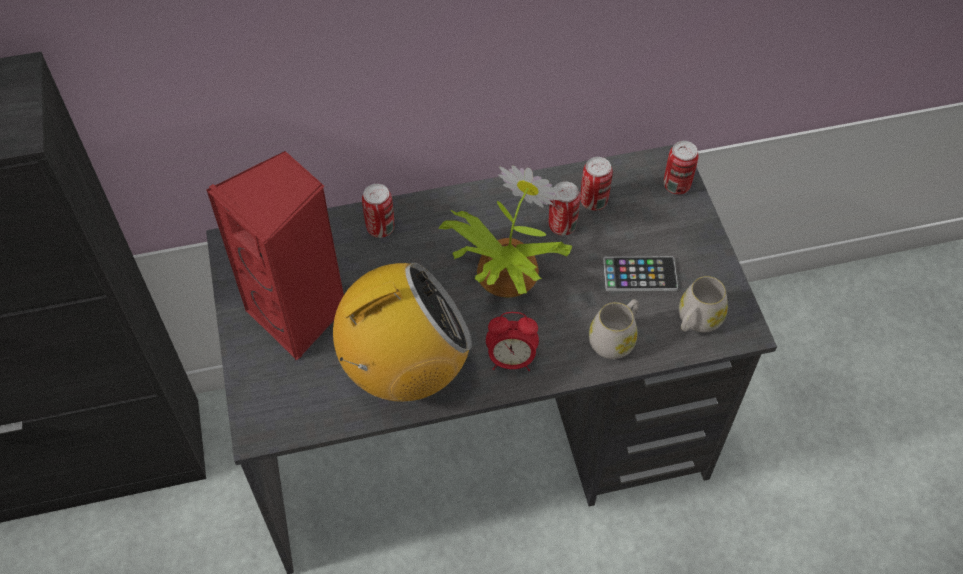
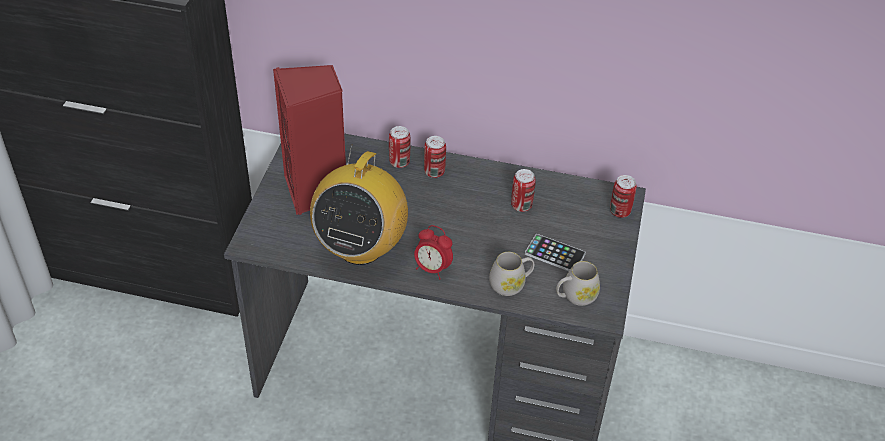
camera: 25 degrees right, 10 degrees down
radio [333,263,472,402] -> radio turned 105 degrees clockwise [310,144,408,265]
potted plant [438,165,572,298] -> none
can [580,157,613,211] -> can moved to [424,136,446,178]

